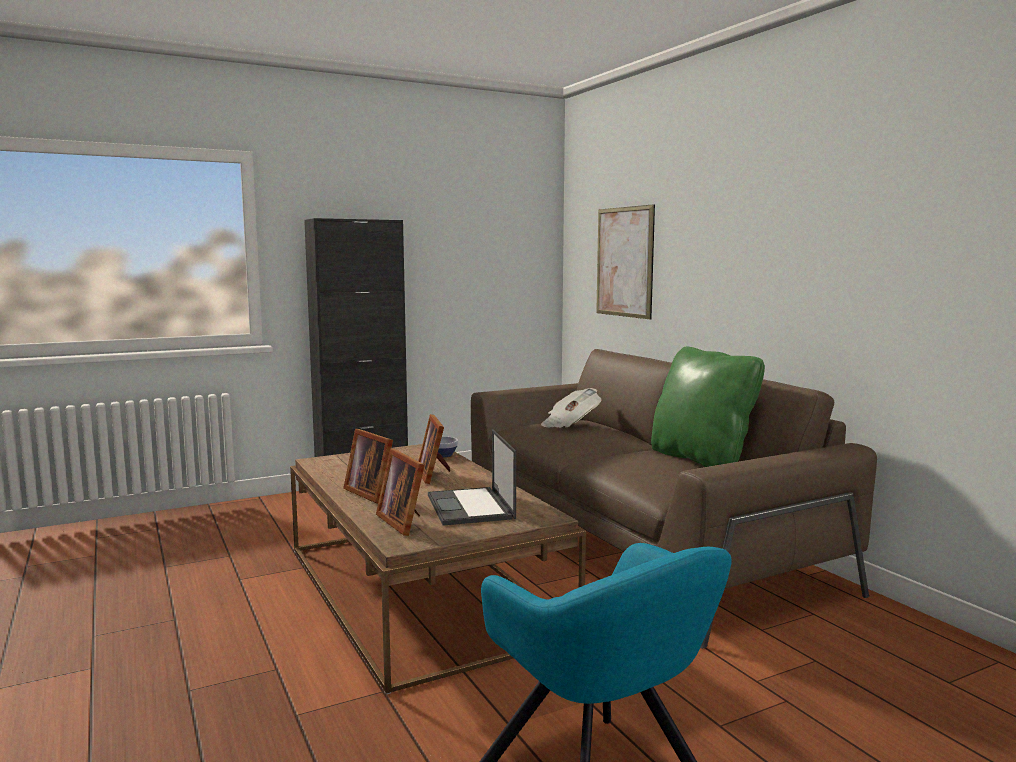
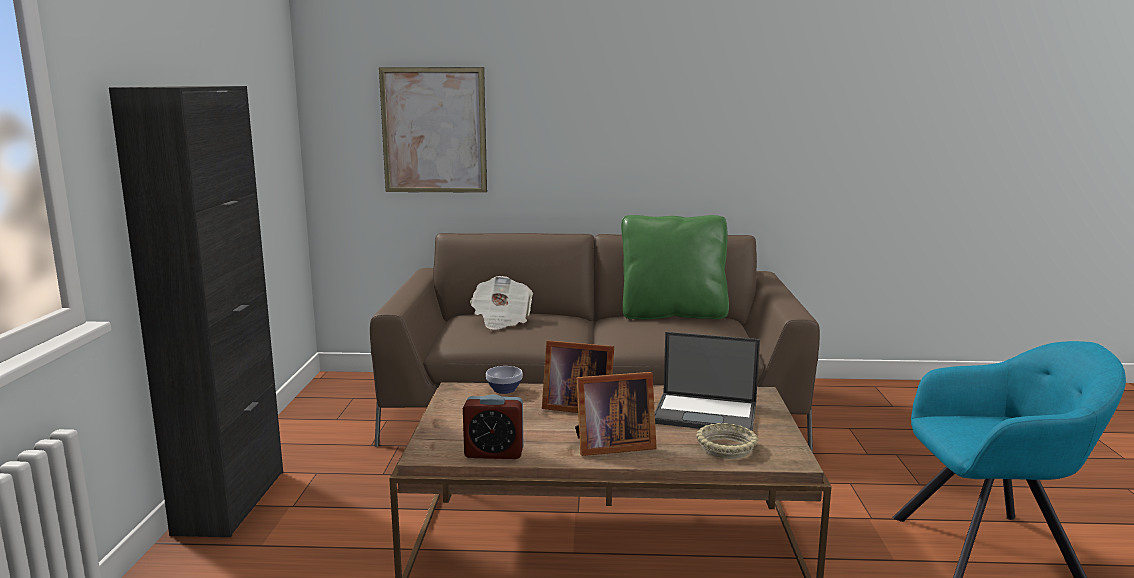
camera: 60 degrees left, 5 degrees up
picture frame [376,449,425,536] -> beige bowl [696,423,758,459]
none -> alarm clock [463,394,523,459]

